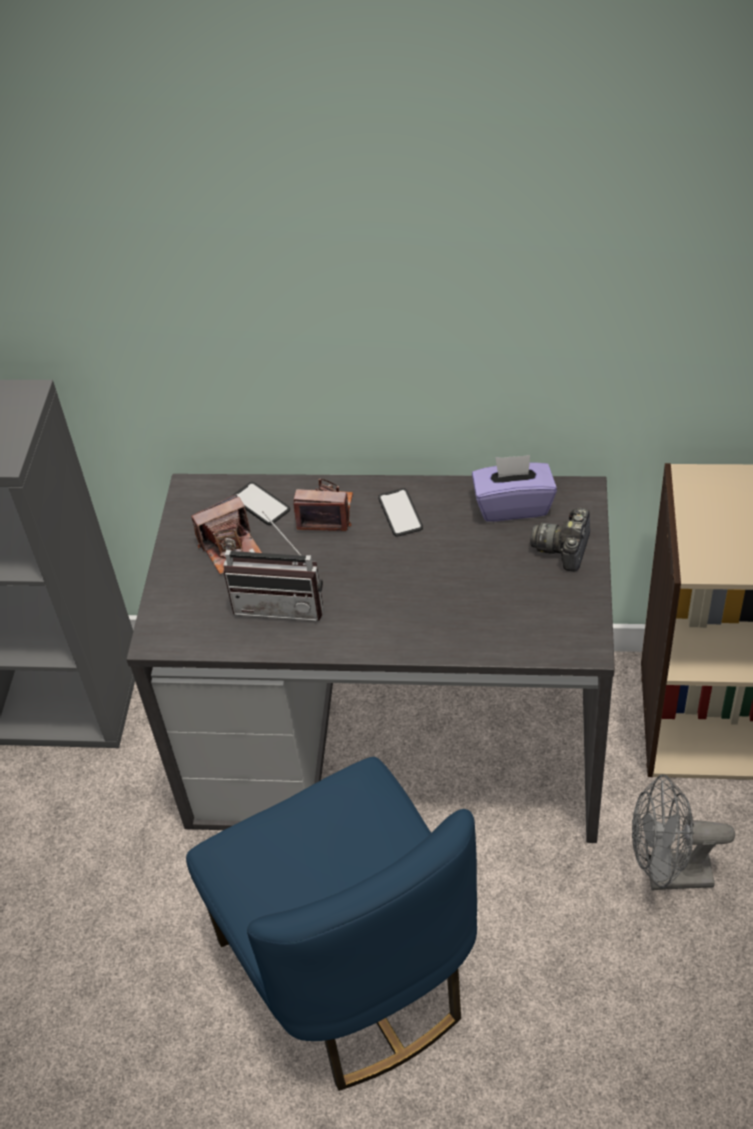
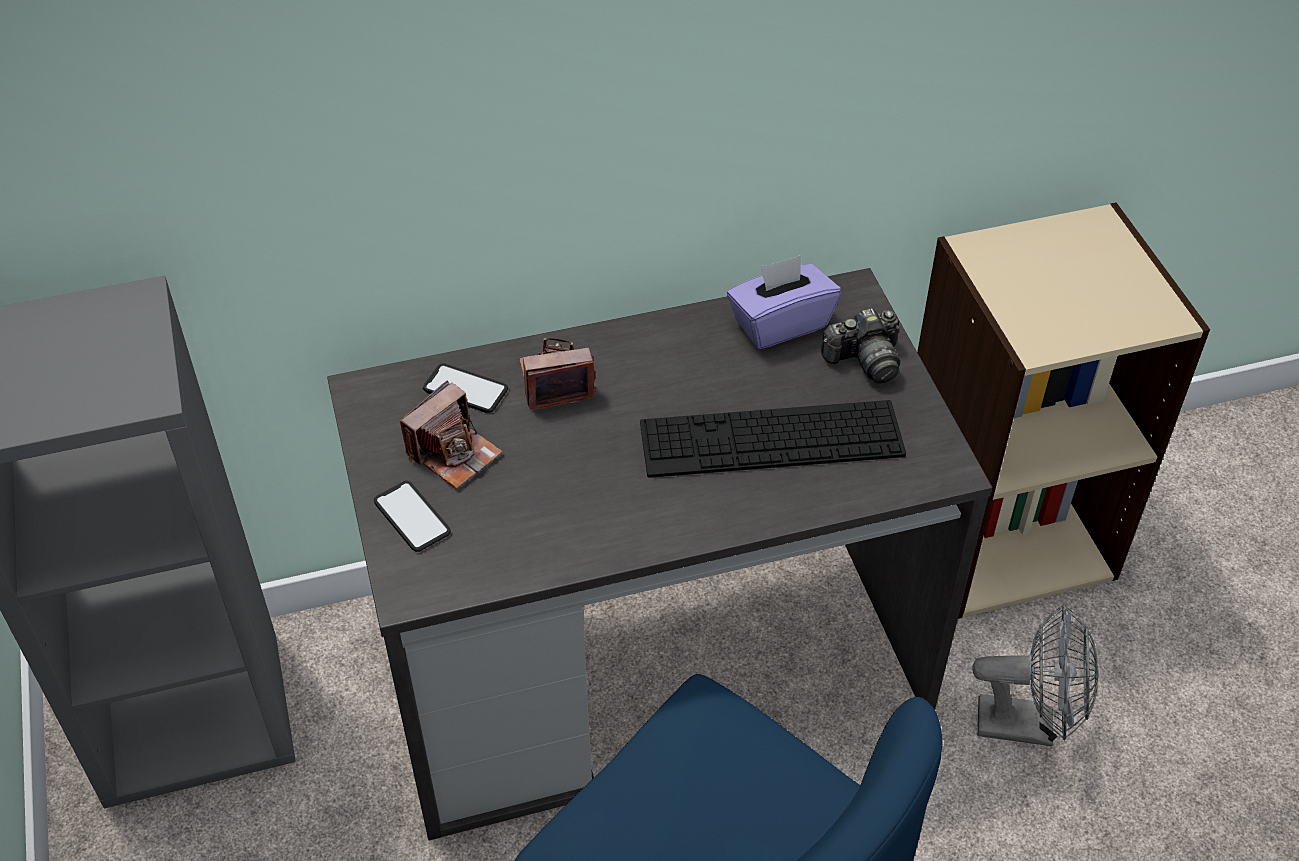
camera: 25 degrees left, 0 degrees up
radio [223,511,324,621] -> none
phone [378,488,423,537] -> phone moved to [374,481,451,552]
camera [530,508,590,572] -> camera turned 105 degrees counterclockwise [821,308,900,384]
grey fan [632,774,735,890] -> grey fan turned 150 degrees counterclockwise [972,604,1098,747]
none -> keyboard [640,400,906,478]

